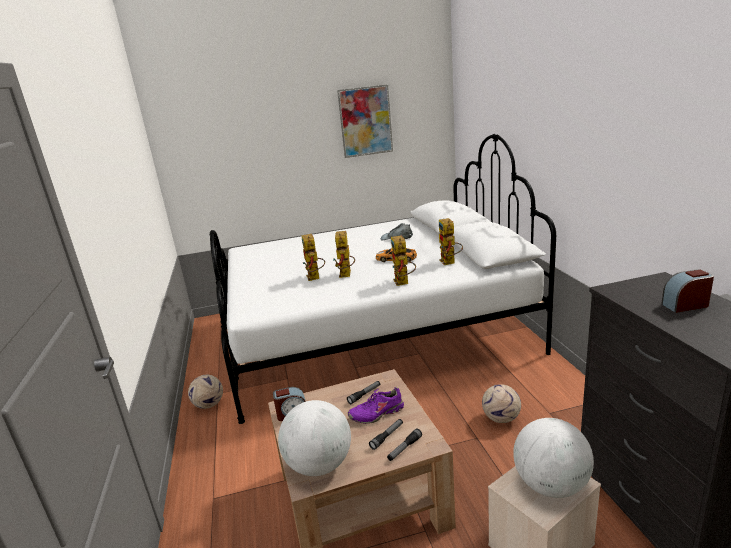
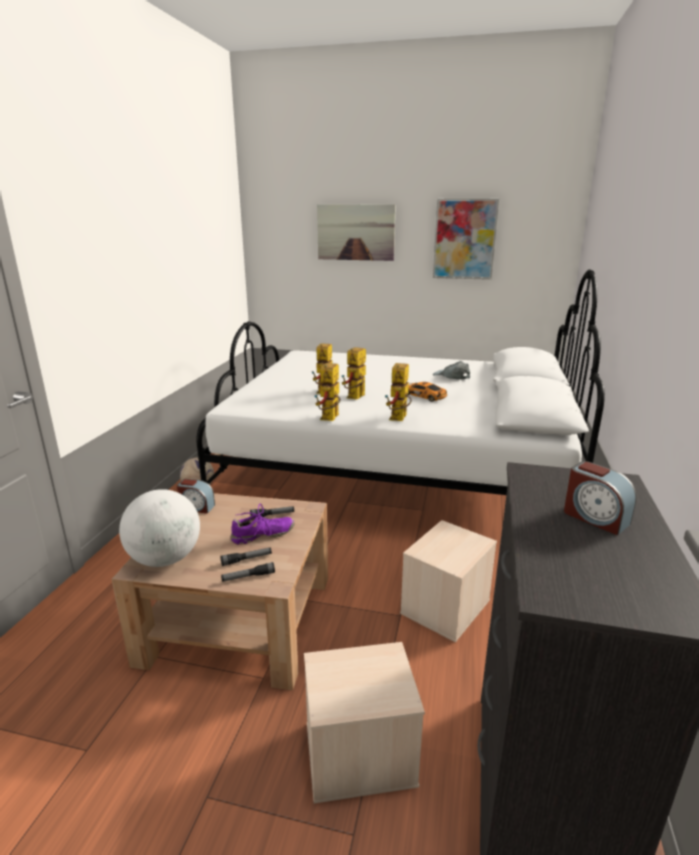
camera: 25 degrees right, 0 degrees up
purple shoe [348,387,404,424] -> purple shoe turned 150 degrees clockwise [230,504,295,545]
toy robot [439,218,463,265] -> toy robot moved to [315,363,340,421]
football [482,384,521,423] -> beige storage box [400,520,497,642]
globe [513,418,594,498] -> none
alarm clock [661,270,714,313] -> alarm clock turned 150 degrees counterclockwise [564,461,637,535]
none -> picture [317,204,396,261]

